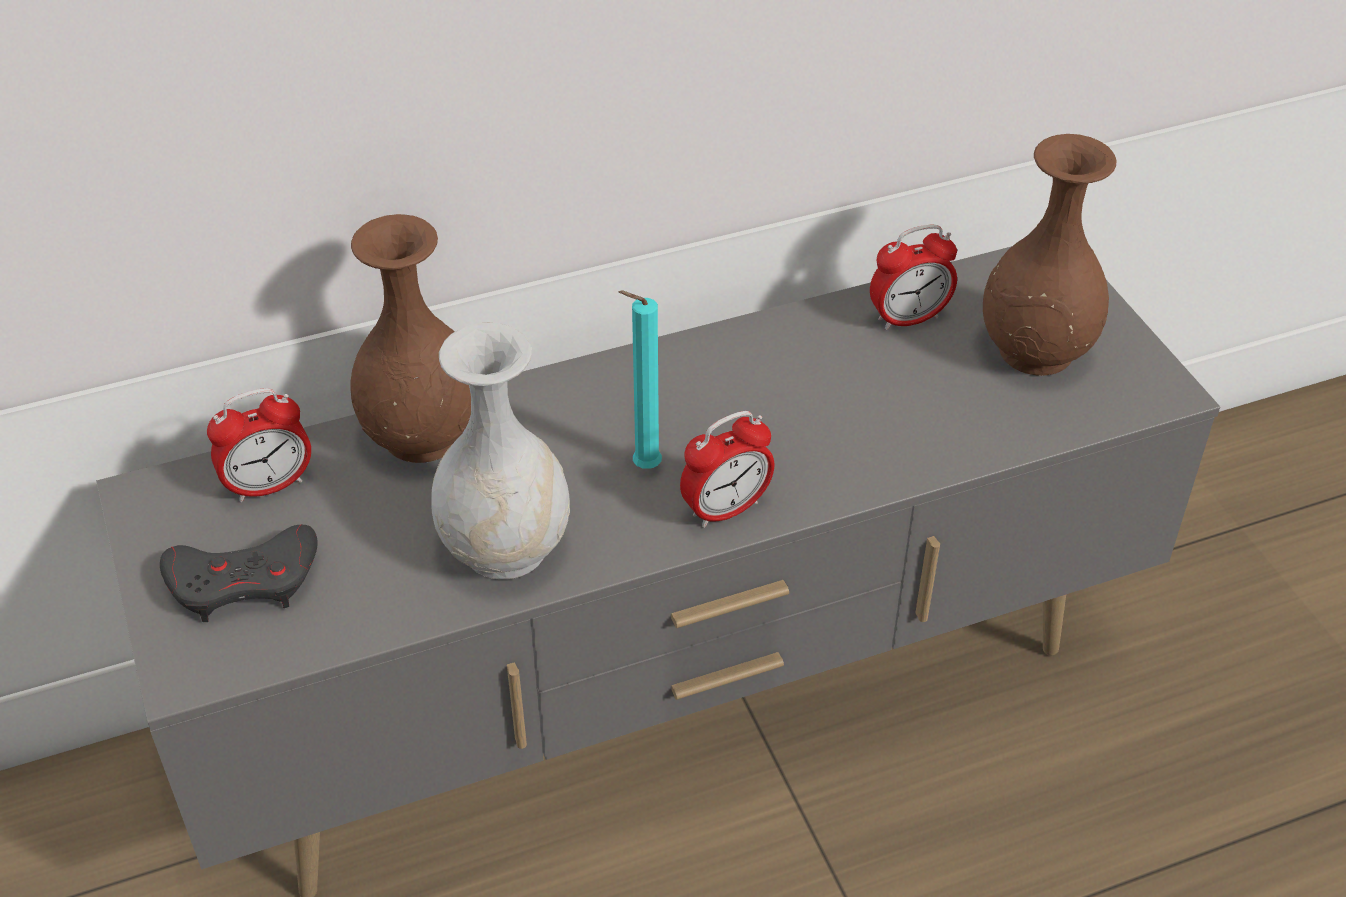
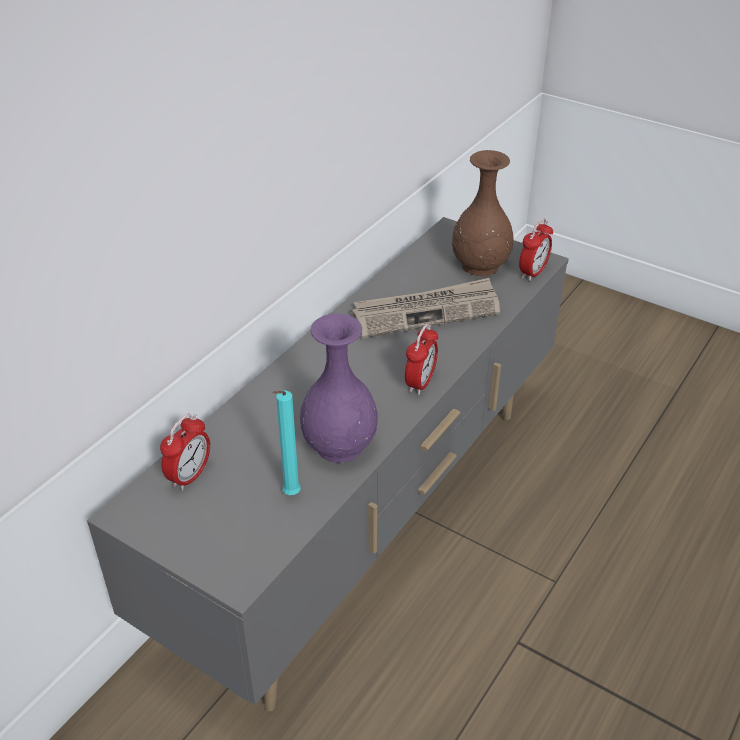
camera: 35 degrees left, 5 degrees down
grey game controller [160,524,318,622] -> none
brown vase [350,214,471,463] -> none
white vase [431,323,570,580] -> purple vase [300,313,378,463]
turquoise candle [619,290,662,469] -> turquoise candle moved to [272,391,301,495]
alarm clock [870,225,957,330] -> alarm clock moved to [519,219,553,281]
none -> newspaper [351,278,500,339]

